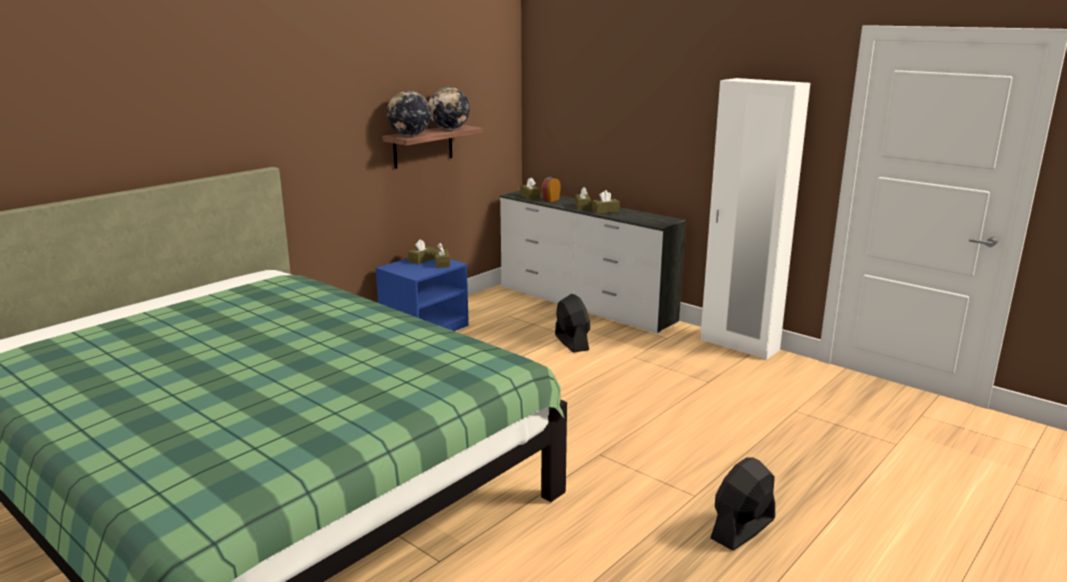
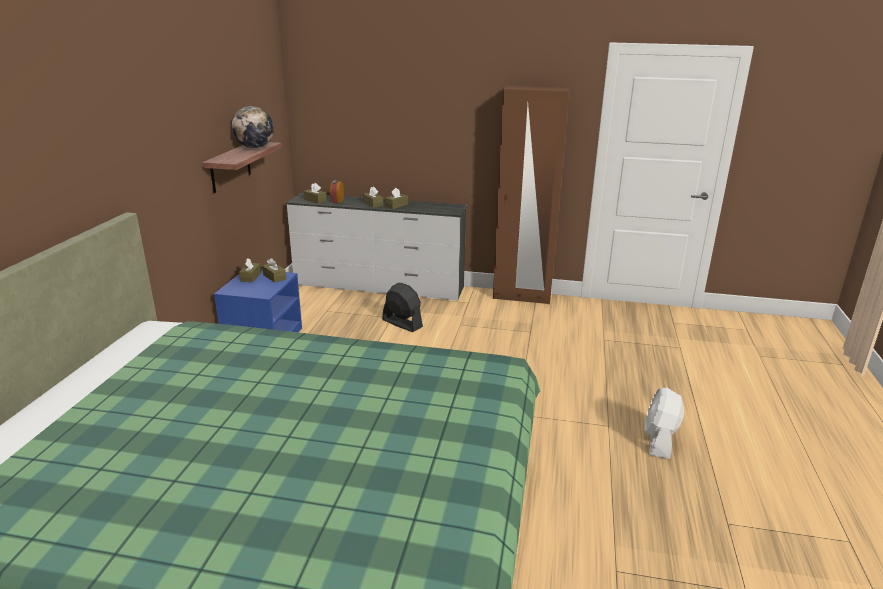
camera: 30 degrees left, 5 degrees up
globe [387,91,431,136] -> none
white wardrobe [701,78,810,360] -> brown wardrobe [493,86,570,304]
black fan [710,457,775,551] -> white fan [645,387,684,459]

